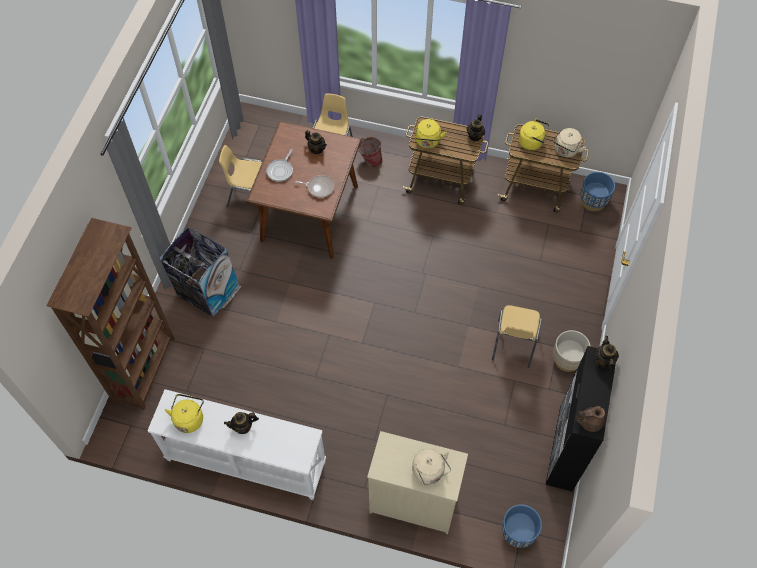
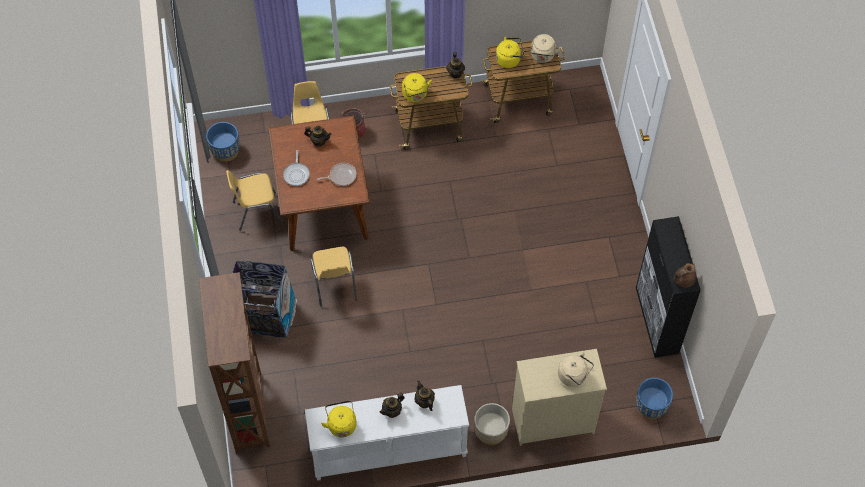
camera: 25 degrees left, 0 degrees up
yellow chair [492,305,542,368] -> yellow chair moved to [311,247,357,307]
beige planter [553,330,591,372] -> beige planter moved to [474,403,510,445]
blue planter [581,172,615,211] -> blue planter moved to [206,122,240,162]
teapot [595,336,619,372] -> teapot moved to [414,381,435,411]

